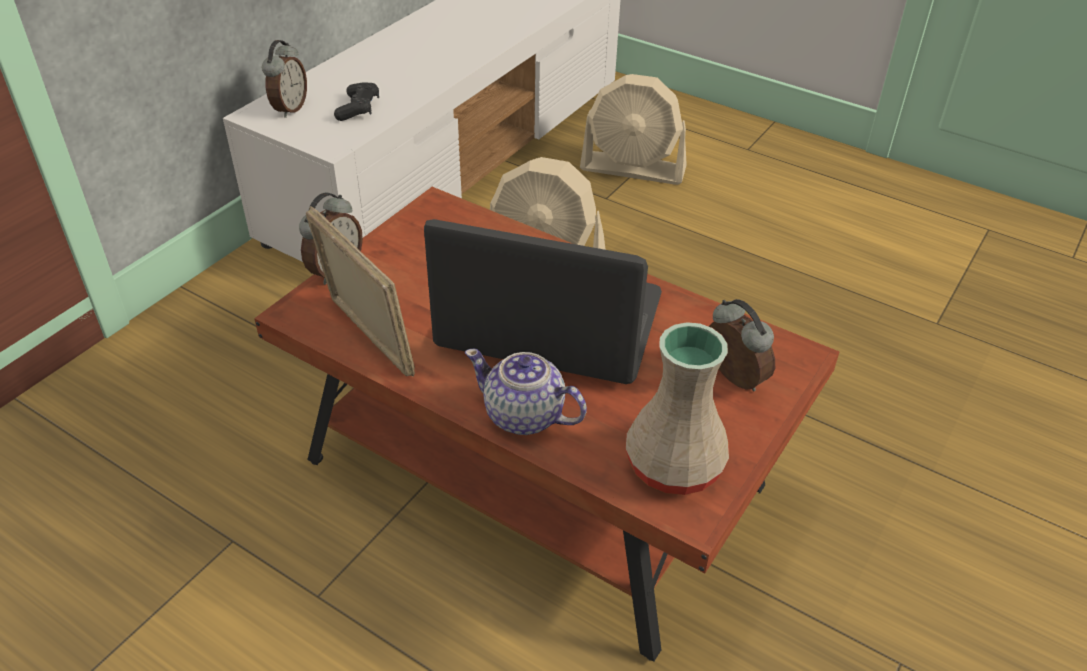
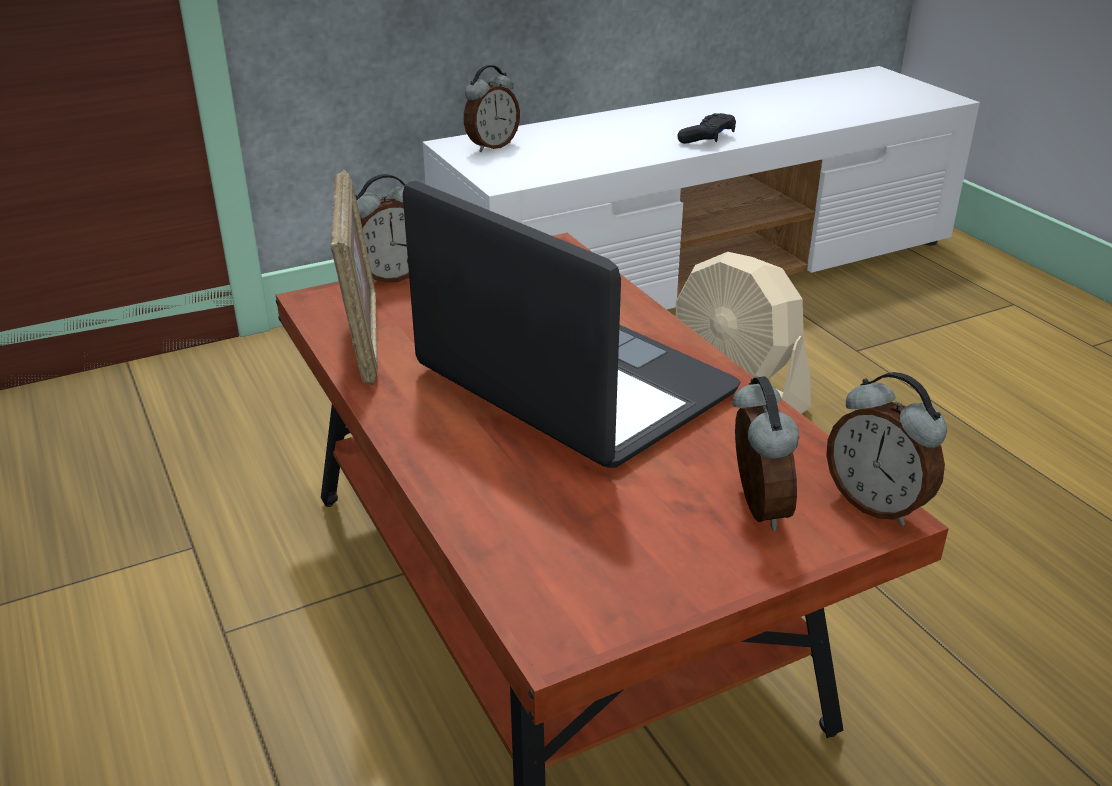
camera: 30 degrees right, 10 degrees down
black game controller [334,82,379,121] -> black game controller moved to [677,113,736,144]
teapot [465,349,587,435] -> none
beige fan [580,74,687,185] -> none
beige vase [626,322,729,495] -> none
none -> alarm clock [826,372,947,526]

